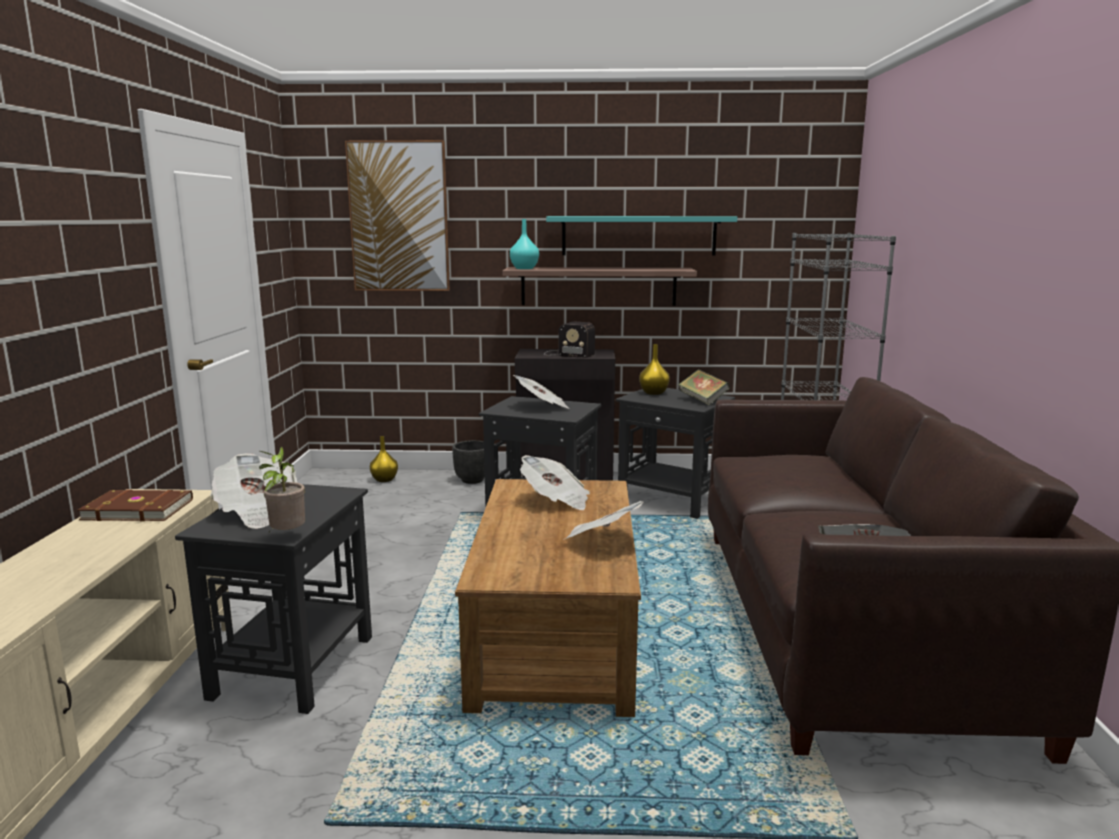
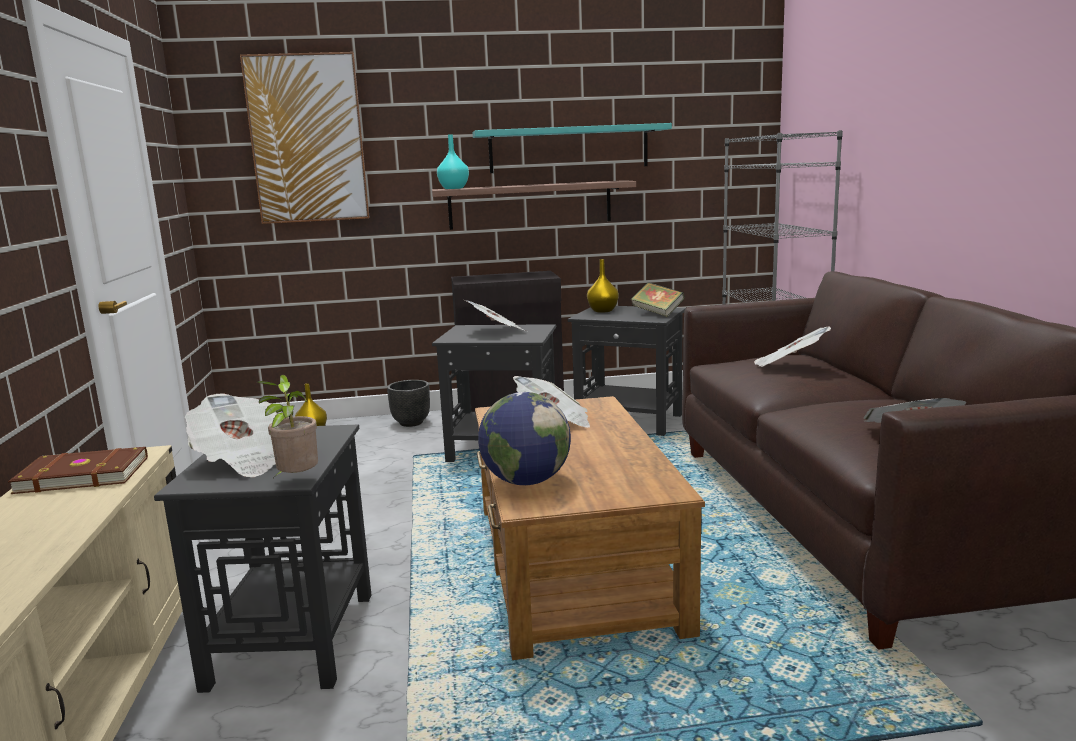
camera: 10 degrees left, 0 degrees up
radio [544,321,595,358] -> none
newspaper [563,501,644,540] -> newspaper moved to [754,327,831,367]
none -> globe [478,392,571,485]

